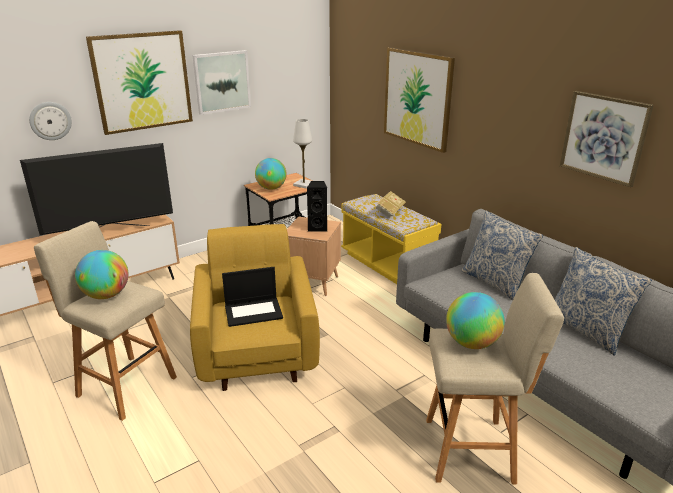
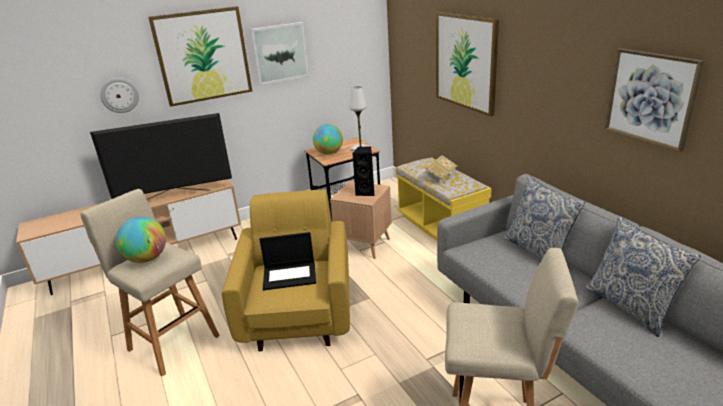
camera: 10 degrees right, 0 degrees up
globe [446,292,505,349] -> none

